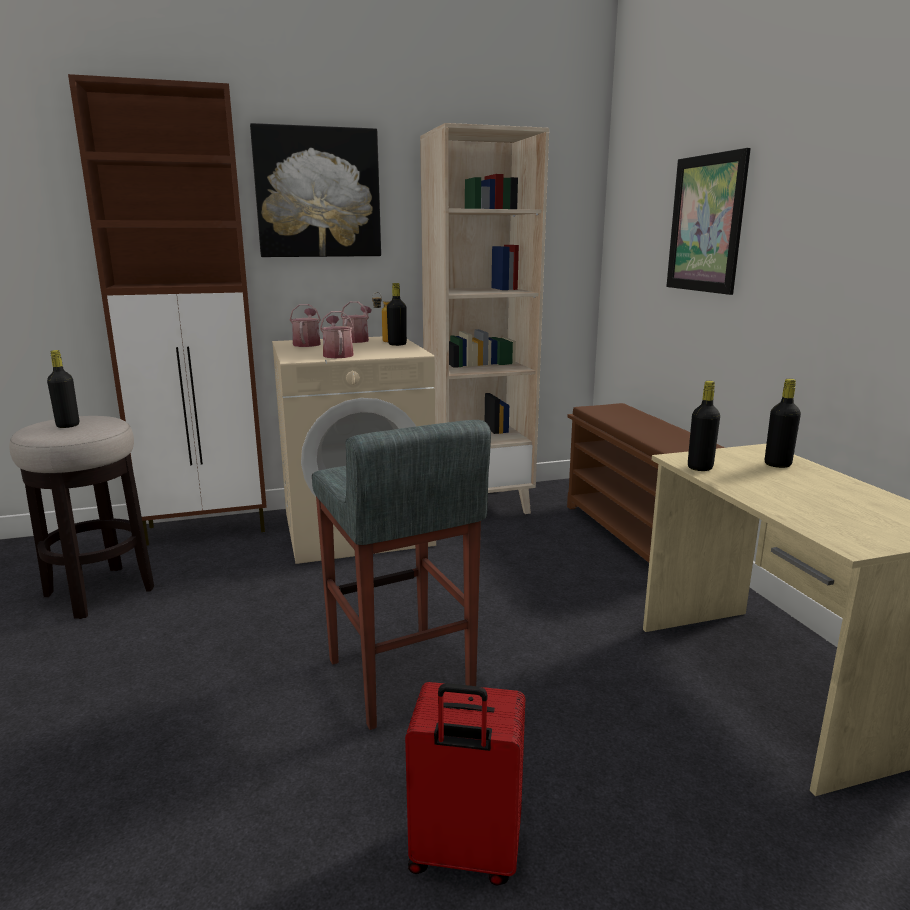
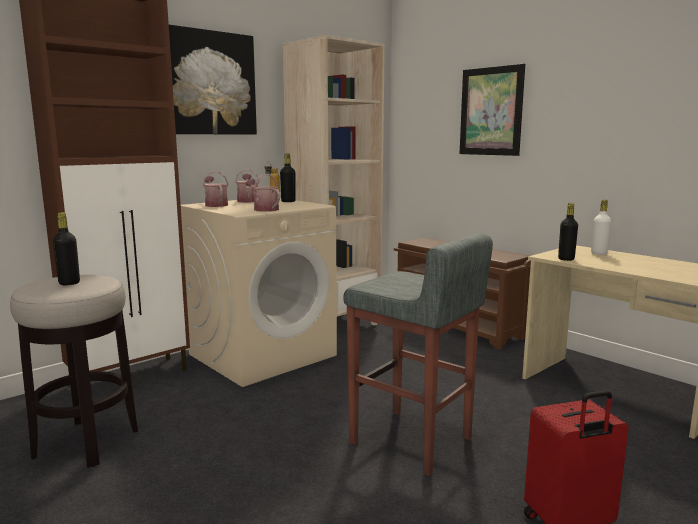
camera: 25 degrees left, 5 degrees down
black bottle [765,379,801,468] -> white bottle [591,200,611,255]

